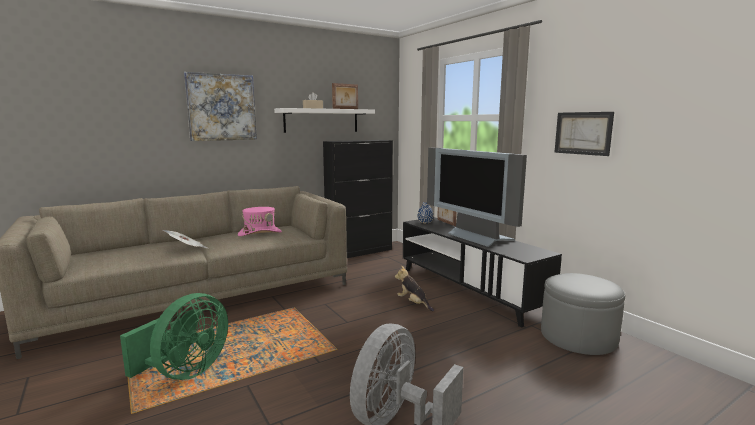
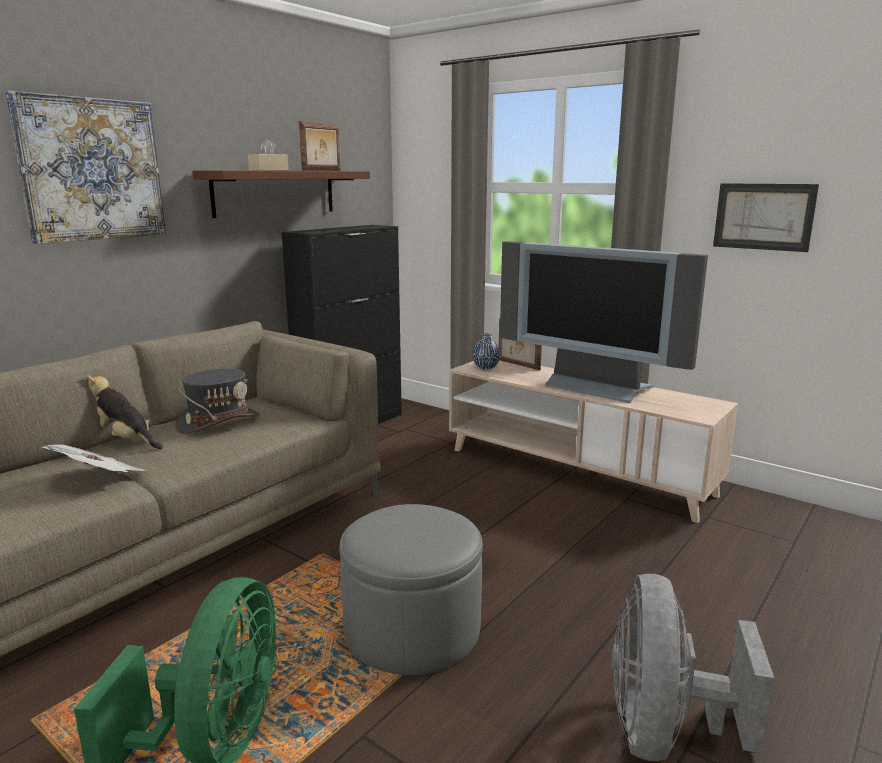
camera: 20 degrees left, 5 degrees up
pink hat [238,207,282,236] -> grey hat [175,369,260,434]
white shelf [274,108,375,133] -> brown shelf [193,170,370,218]
plush toy [395,266,434,311] -> plush toy moved to [87,374,163,450]
black tv stand [403,217,562,328] -> beige tv stand [449,360,738,523]
grey ottoman [541,273,625,355] -> grey ottoman moved to [339,504,483,675]

